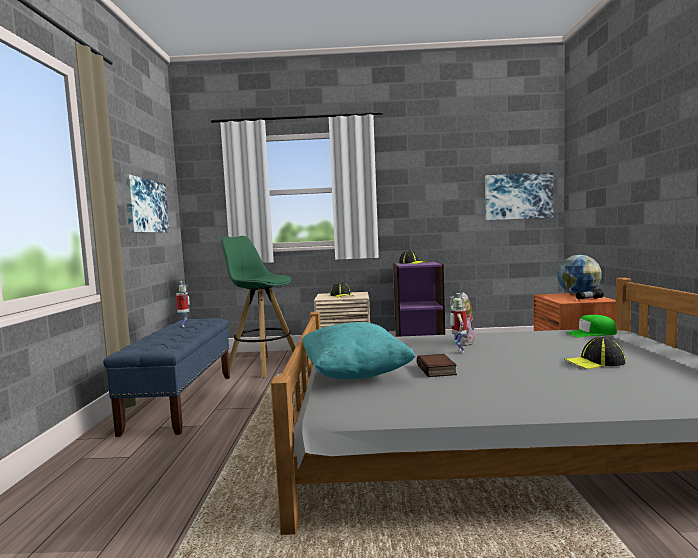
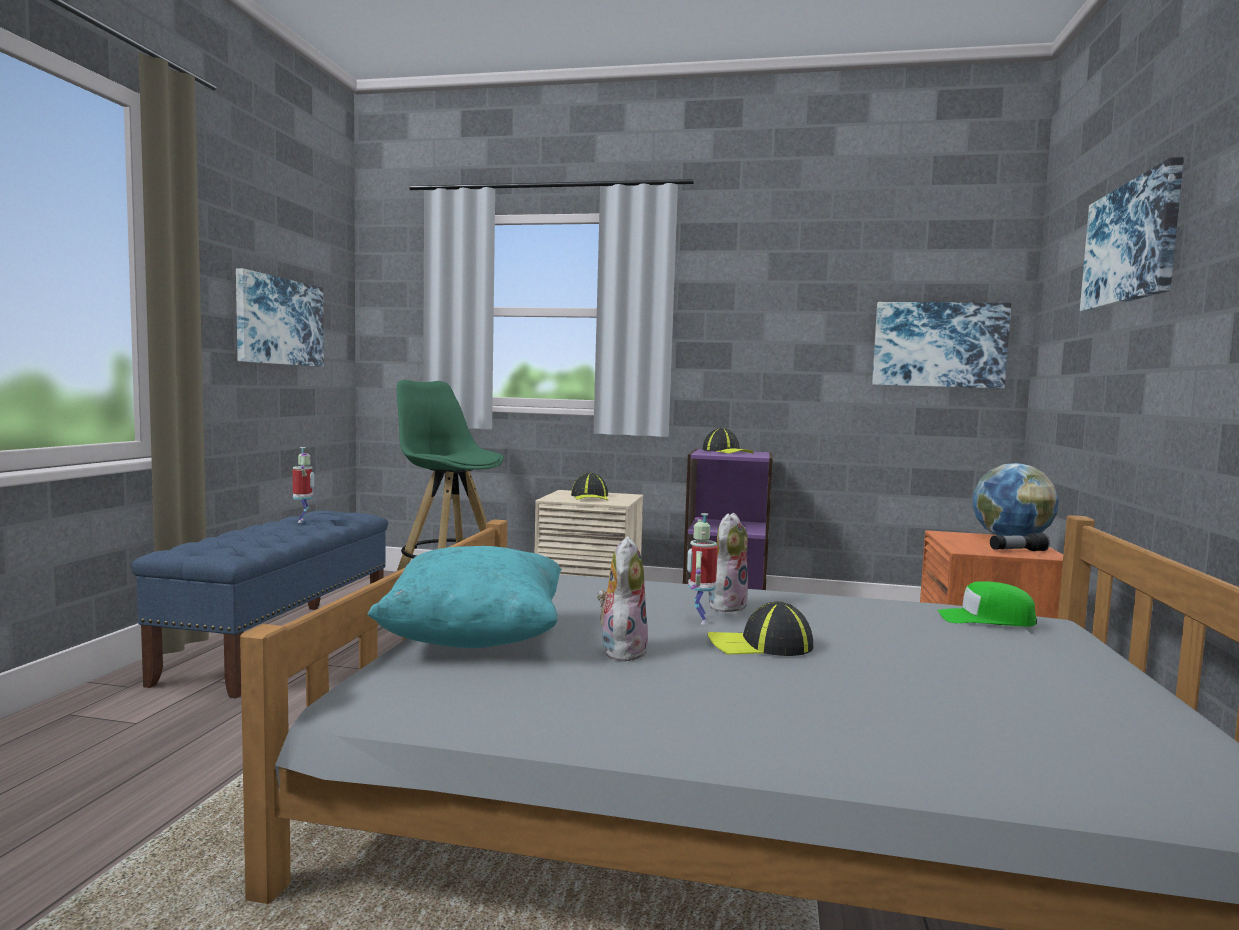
camera: 10 degrees right, 0 degrees up
book [417,354,457,377] -> plush toy [597,536,648,661]
cap [564,337,626,369] -> cap moved to [708,601,813,656]
none -> picture [1080,157,1184,311]

